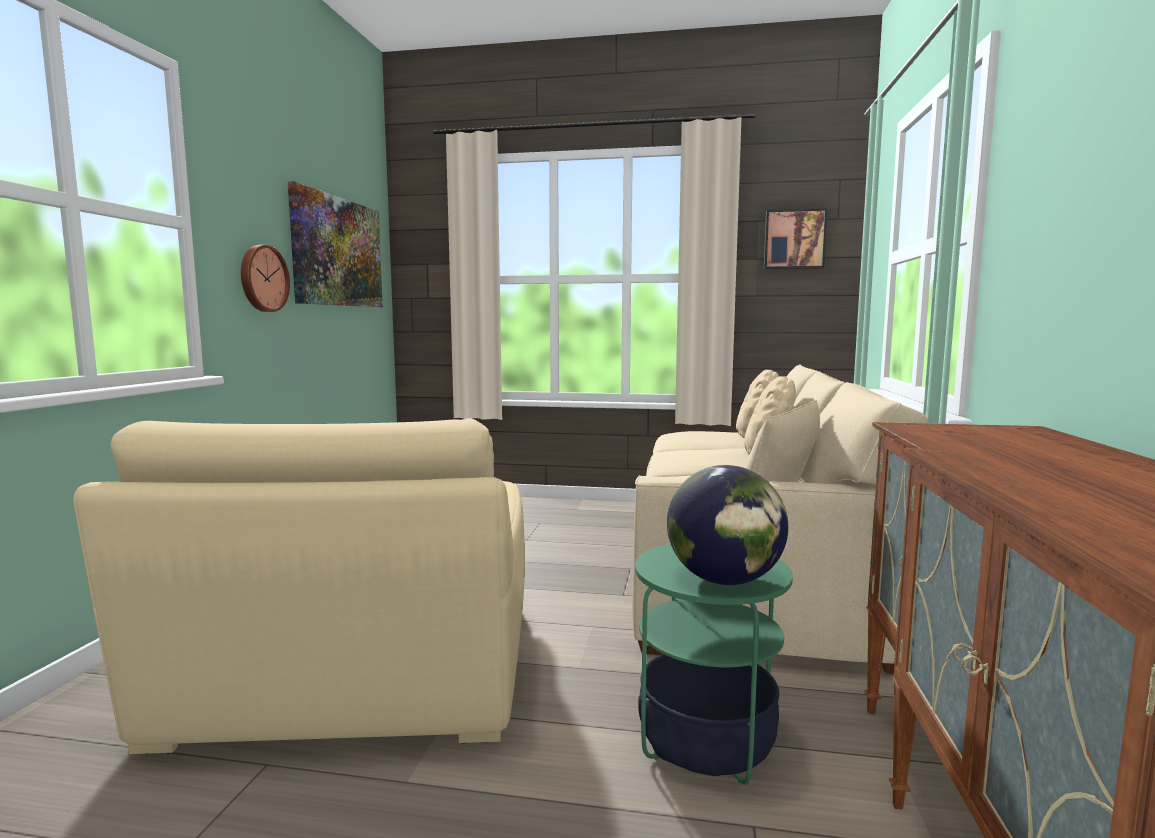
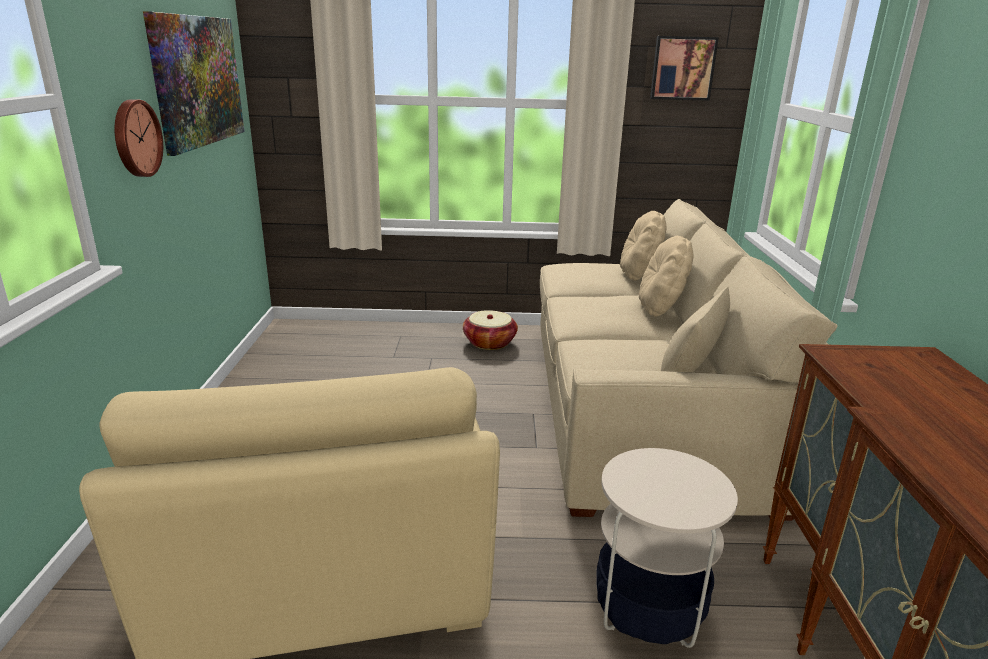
camera: 10 degrees left, 15 degrees up
green side table [635,544,793,785] -> beige side table [596,448,738,648]
globe [667,465,788,585] -> none
none -> basket [463,310,518,350]

